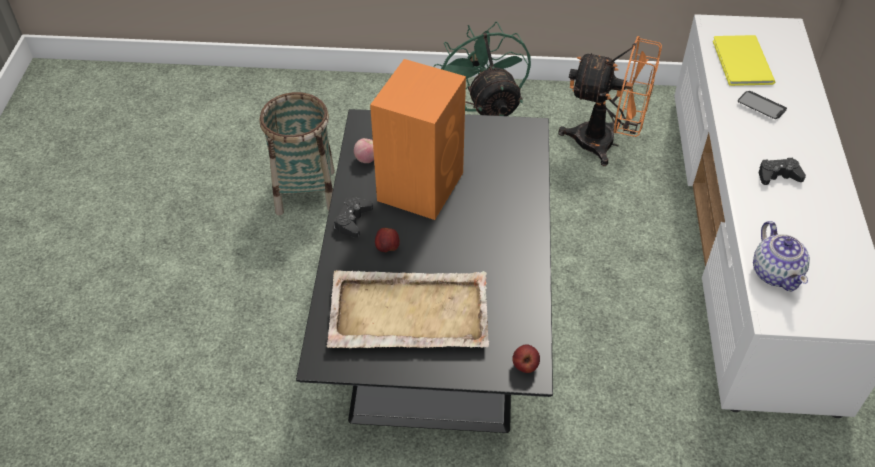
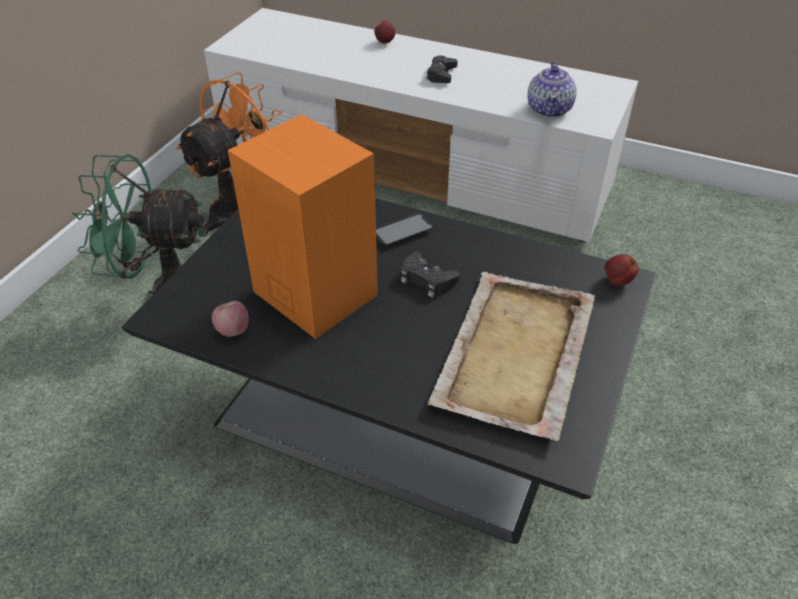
camera: 70 degrees left, 5 degrees down
basket [259,92,335,216] -> none
black game controller [334,197,373,238] -> black game controller moved to [401,252,459,298]
apple [375,228,400,253] -> apple moved to [374,20,395,44]
yellow book [713,35,775,86] -> none
phone [738,91,787,119] -> phone moved to [376,213,434,245]
teapot [753,221,810,292] -> teapot turned 90 degrees clockwise [527,61,577,118]

